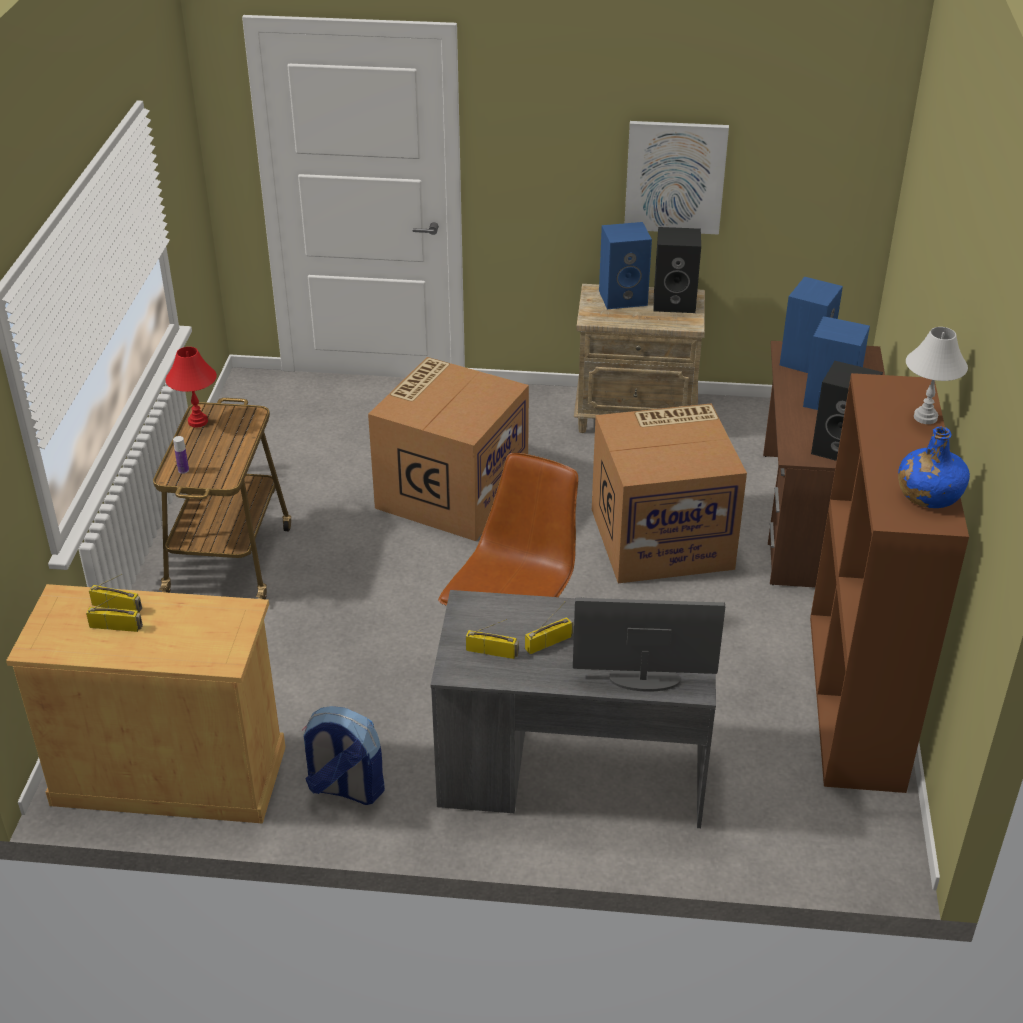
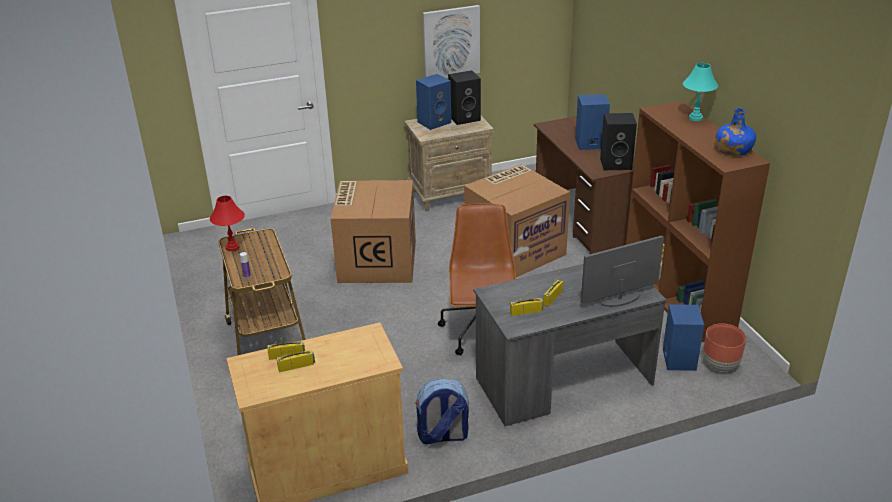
camera: 25 degrees left, 5 degrees down
blue speaker [780,277,843,373] -> blue speaker moved to [663,304,704,371]
white table lamp [906,327,968,424] -> turquoise table lamp [683,63,718,121]
none -> brown planter [703,323,746,371]

